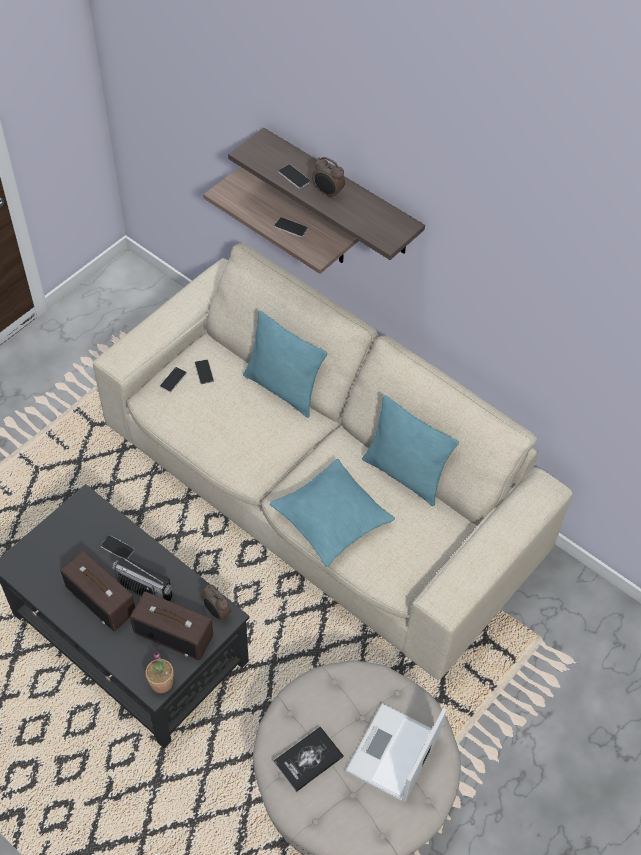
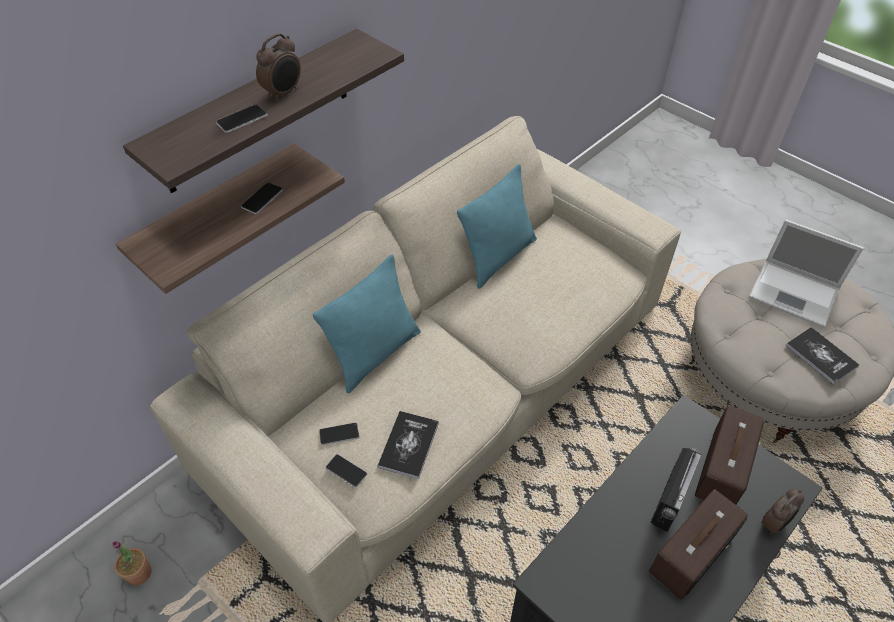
camera: 85 degrees left, 5 degrees down
phone [100,535,134,559] -> none
potted plant [145,651,174,693] -> potted plant moved to [113,541,152,585]
alarm clock [202,585,232,621] -> alarm clock moved to [761,489,804,535]
turquoise pillow [270,459,395,567] -> none
none -> book [378,411,439,479]

